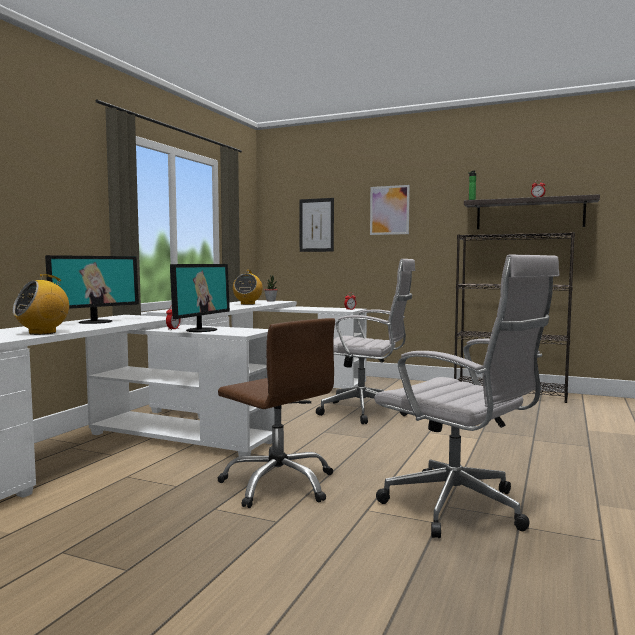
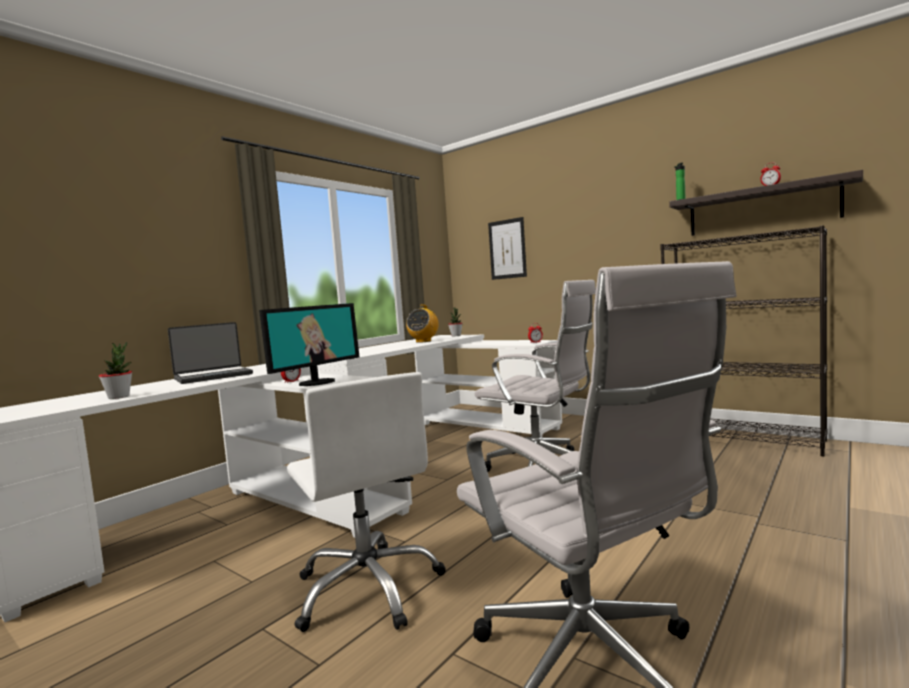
camera: 15 degrees right, 0 degrees up
radio [13,274,69,335] -> potted plant [99,342,132,399]
monitor [45,255,139,324] -> laptop [168,322,253,384]
brown office chair [217,318,335,508] -> white office chair [287,372,446,632]
picture [370,185,410,235] -> none

